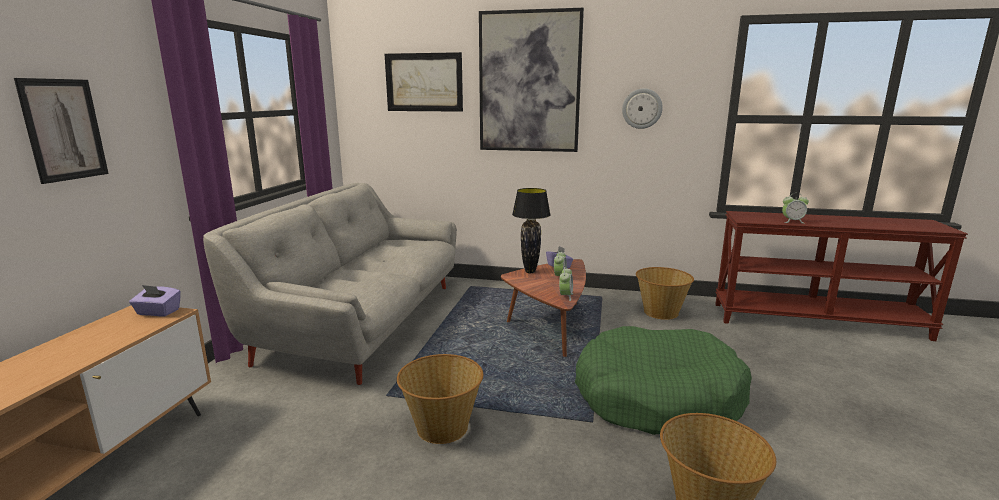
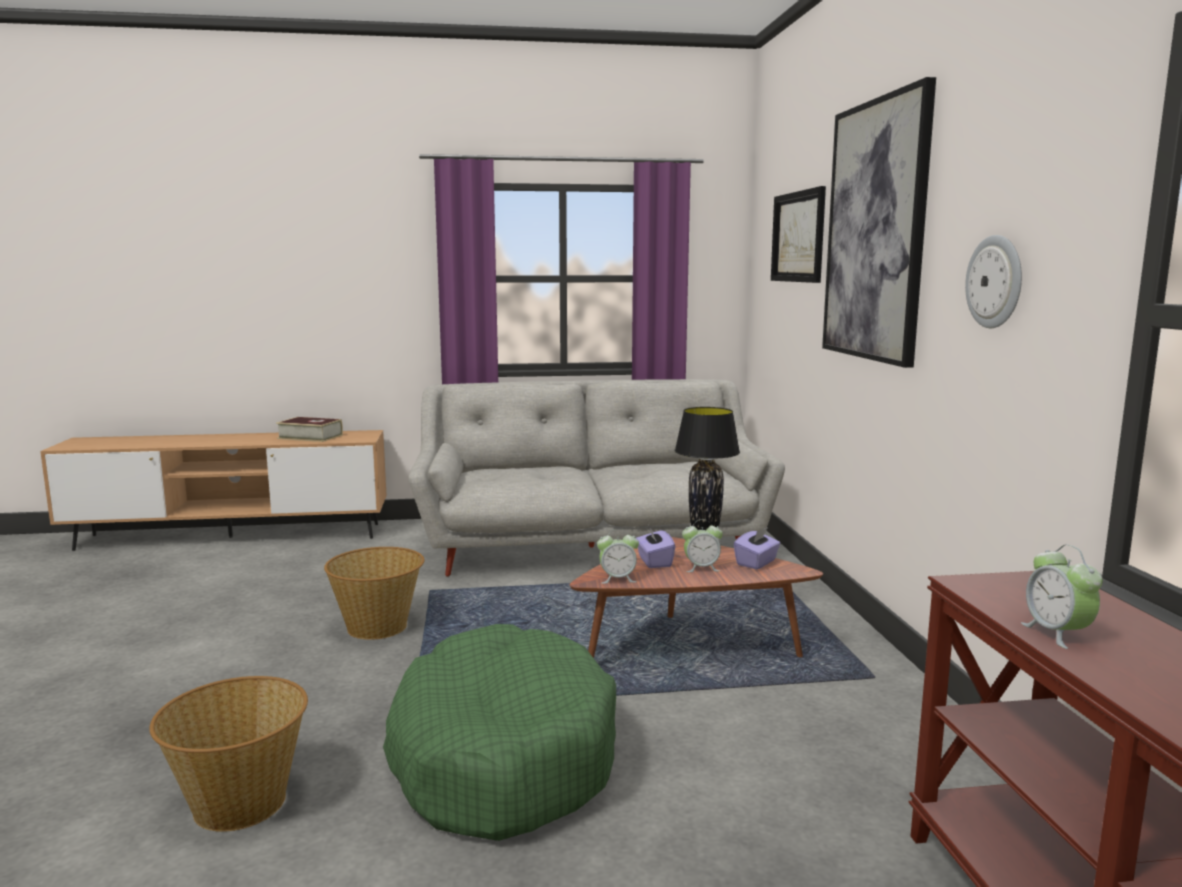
camera: 70 degrees right, 5 degrees down
picture [14,78,109,184] -> none
purple tissue box [129,285,181,316] -> purple tissue box moved to [636,526,675,568]
basket [636,267,694,320] -> none
none -> book [276,417,343,442]

